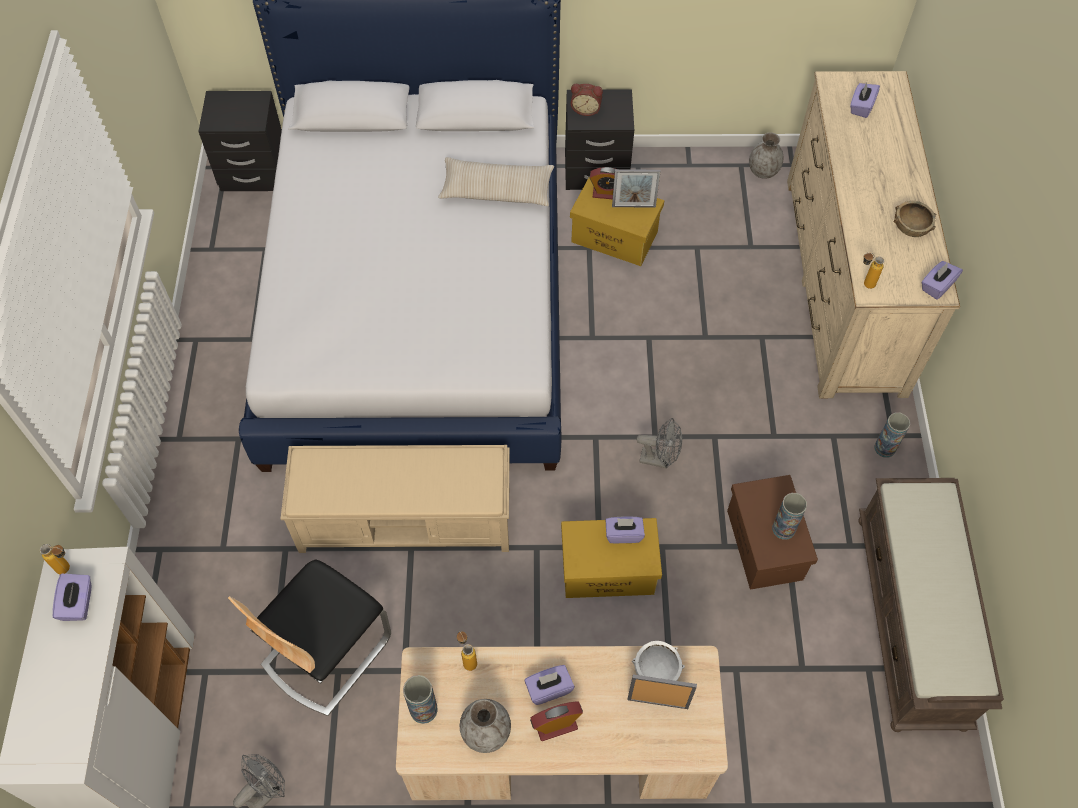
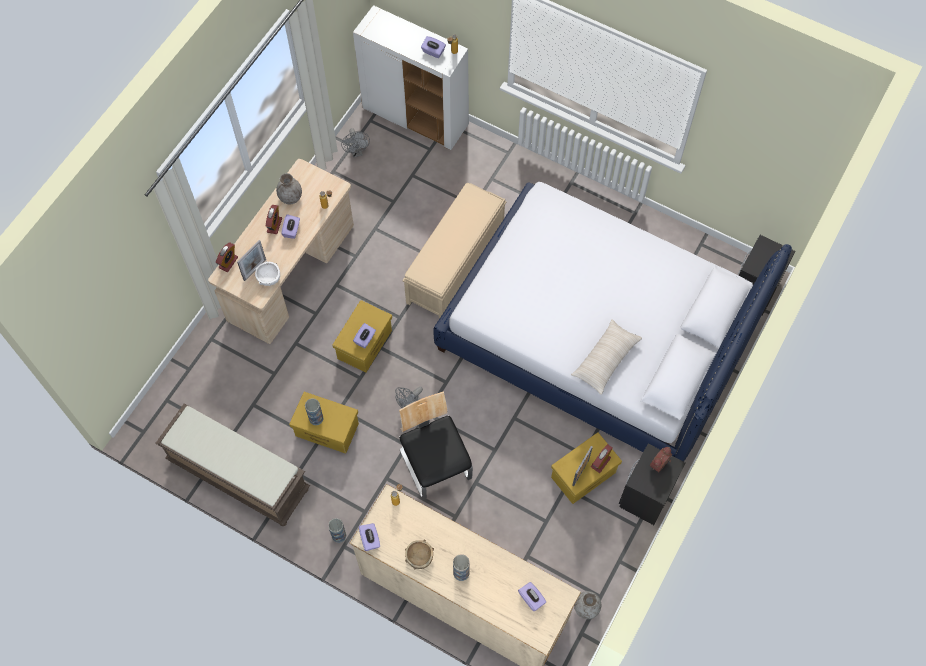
camera: 120 degrees right, 5 degrees up
chair [228,560,391,716] -> chair moved to [399,391,473,500]
vase [403,675,438,724] -> vase moved to [453,554,470,581]
brown storage box [727,475,818,590] -> yellow storage box [289,392,359,454]
none -> alarm clock [216,242,238,272]

